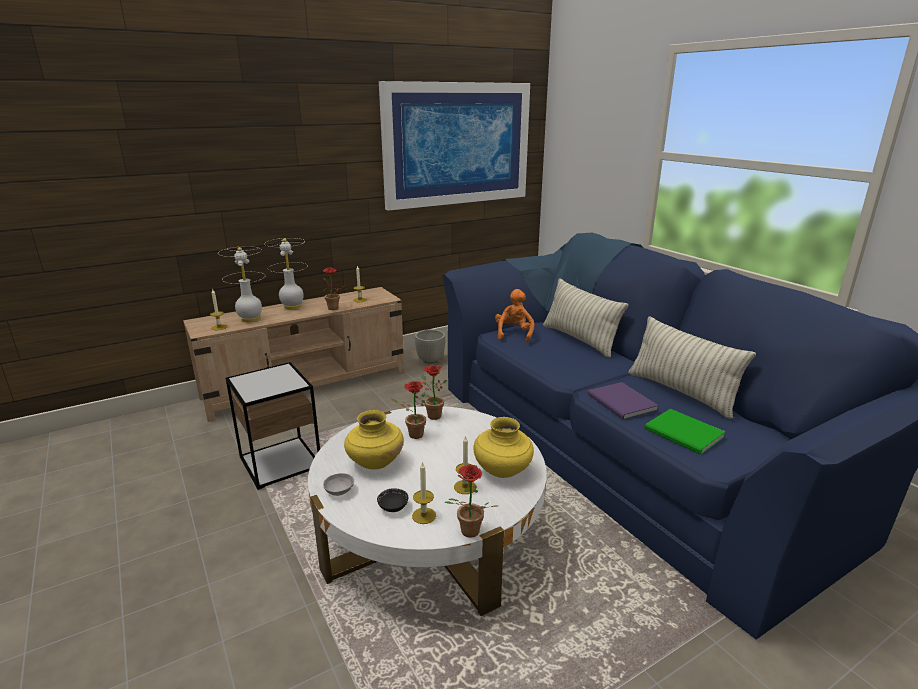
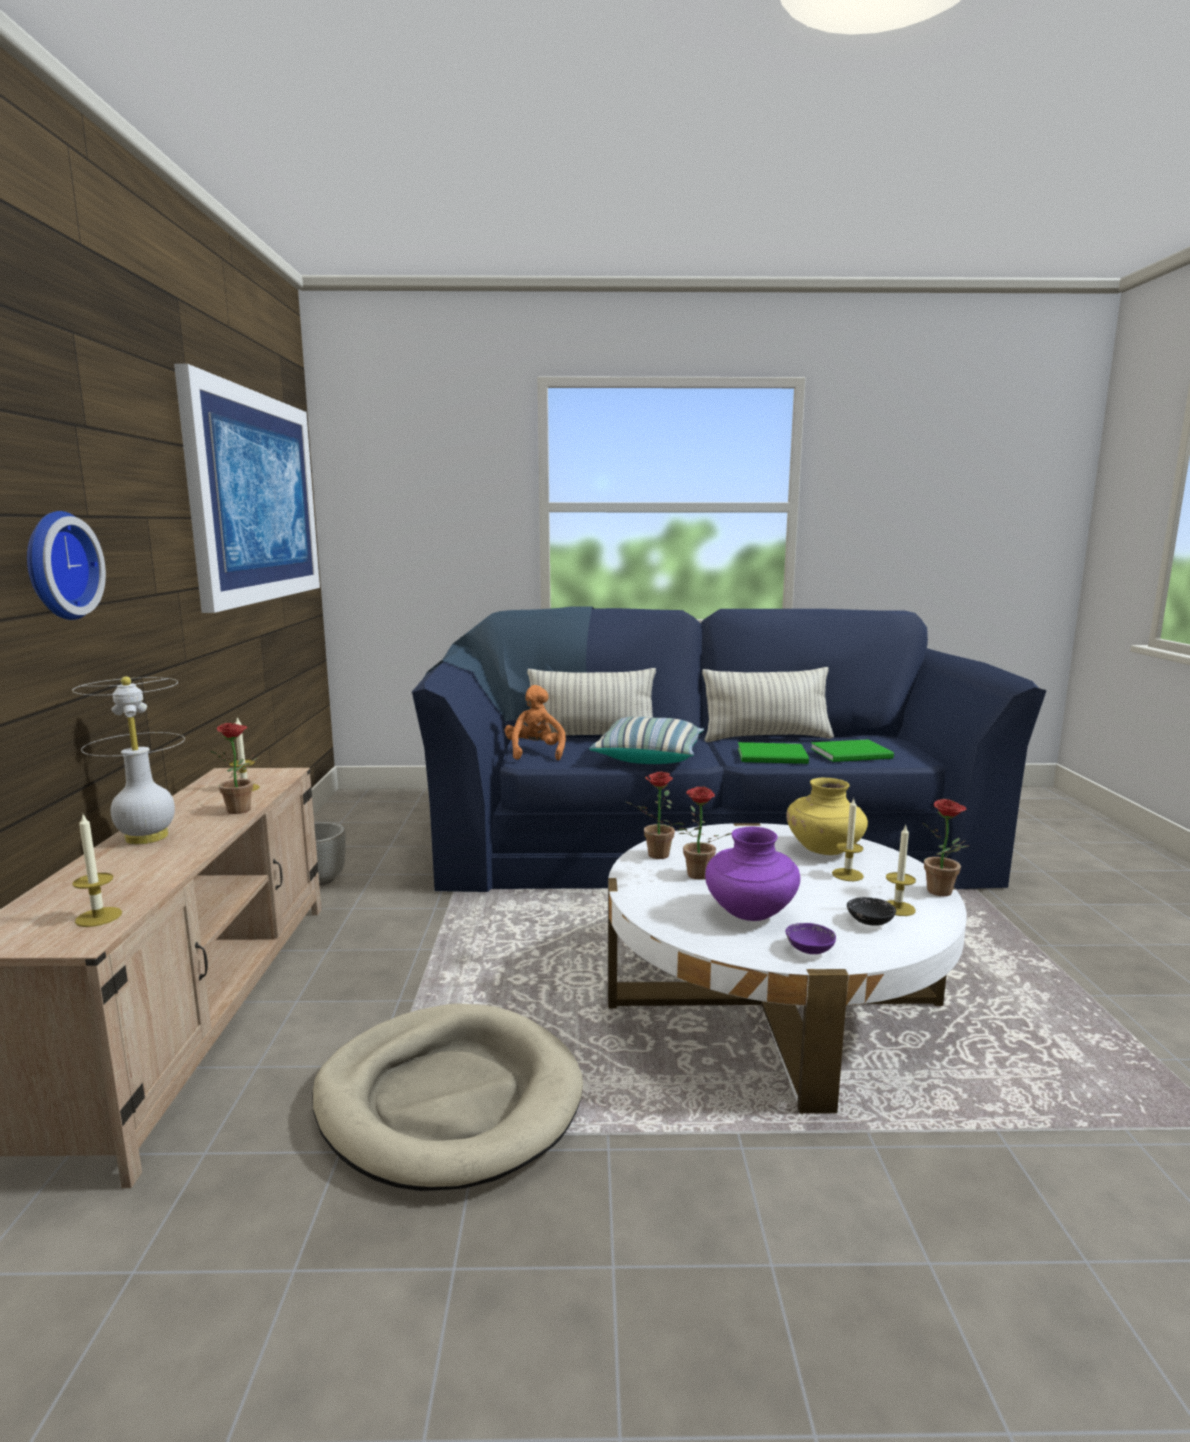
camera: 60 degrees left, 10 degrees down
white table lamp [218,246,265,322] -> none
side table [226,362,320,490] -> beige dog bed [312,1003,583,1191]
grey bowl [323,473,354,496] -> purple bowl [786,923,836,954]
yellow vase [344,410,404,470] -> purple vase [705,827,800,921]
orange plush toy [495,289,534,343] -> orange plush toy turned 45 degrees clockwise [505,685,566,760]
purple book [588,382,659,420] -> green book [738,742,809,764]
none -> wall clock [27,511,106,620]
none -> pillow [589,716,704,764]

